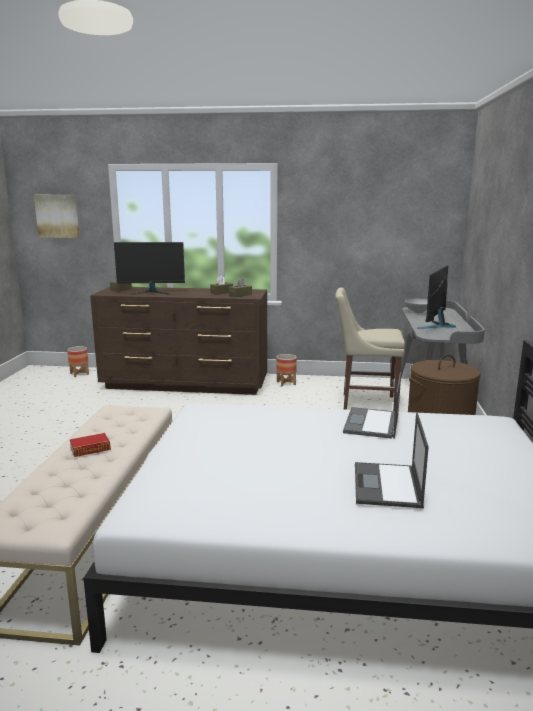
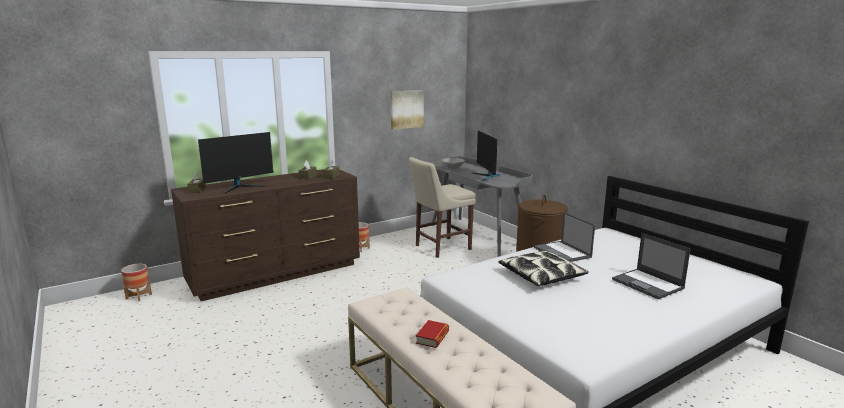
camera: 40 degrees left, 0 degrees up
picture [34,195,80,238] -> picture moved to [391,90,424,130]
none -> pillow [498,251,589,286]

